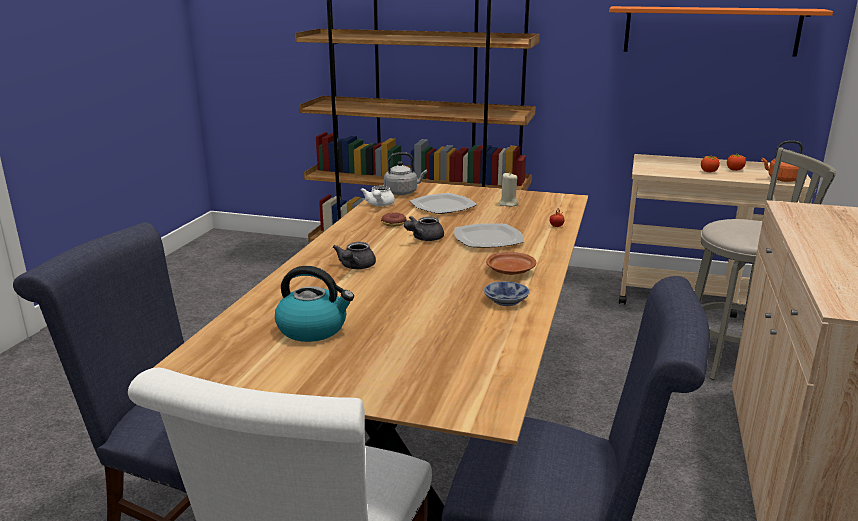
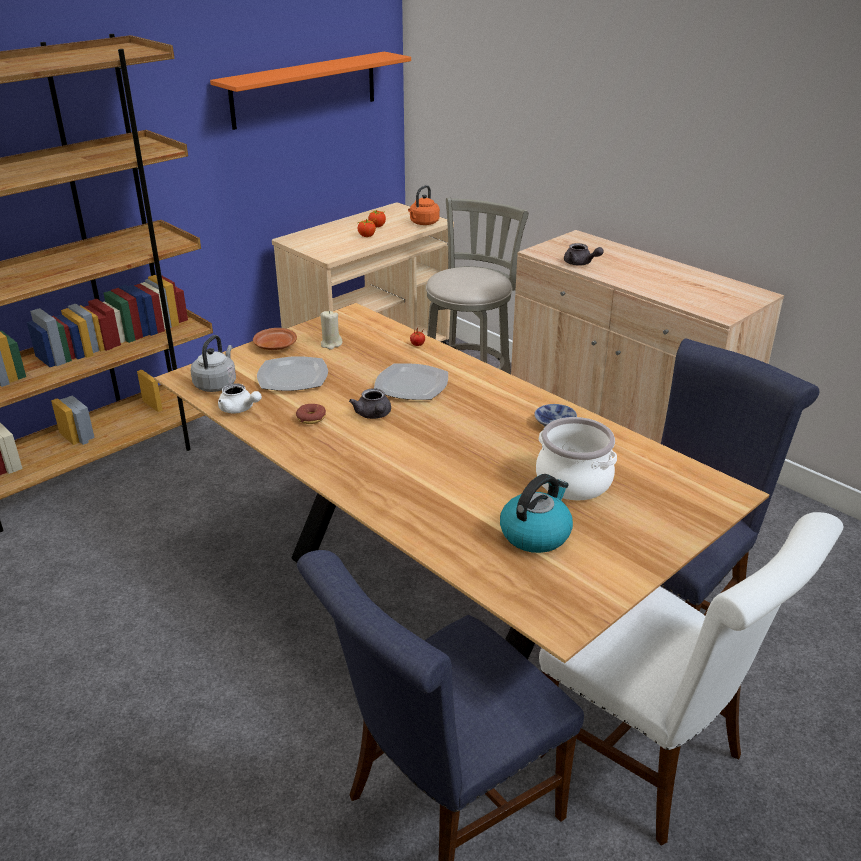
camera: 60 degrees left, 10 degrees up
grey teapot [333,242,376,269] -> grey teapot moved to [564,243,604,266]
brown plate [486,252,536,275] -> brown plate moved to [253,328,297,350]
none -> cooking pot [536,417,617,500]

